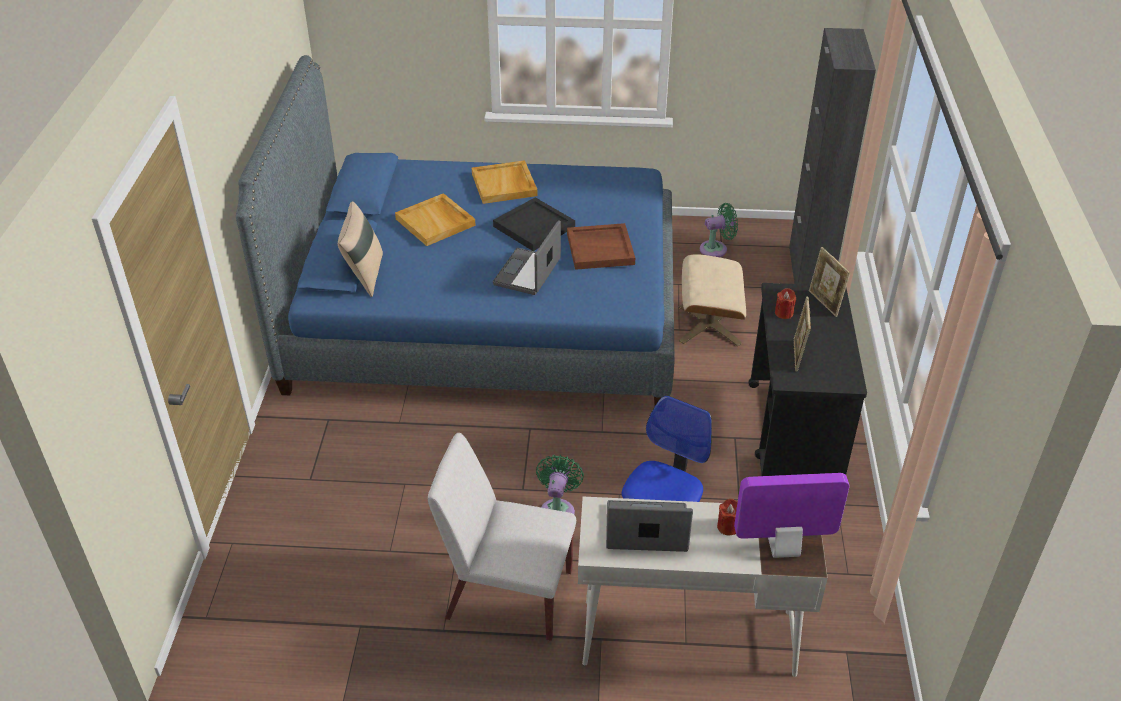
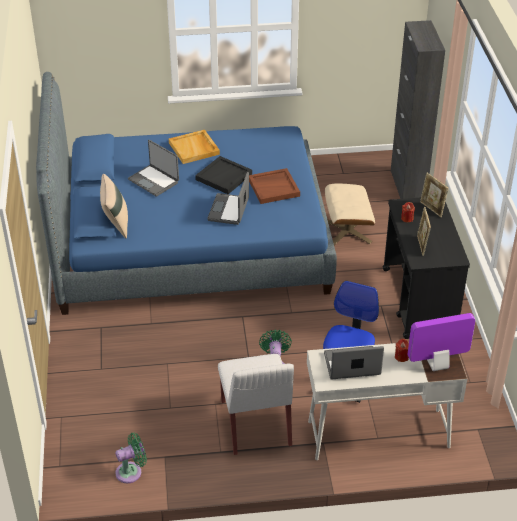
camera: 10 degrees left, 0 degrees up
beige tray [395,193,476,246] -> laptop [128,140,179,197]
white chair [428,433,576,641] -> white chair turned 105 degrees counterclockwise [218,354,294,455]
green fan [700,203,738,257] -> green fan moved to [115,433,147,483]

